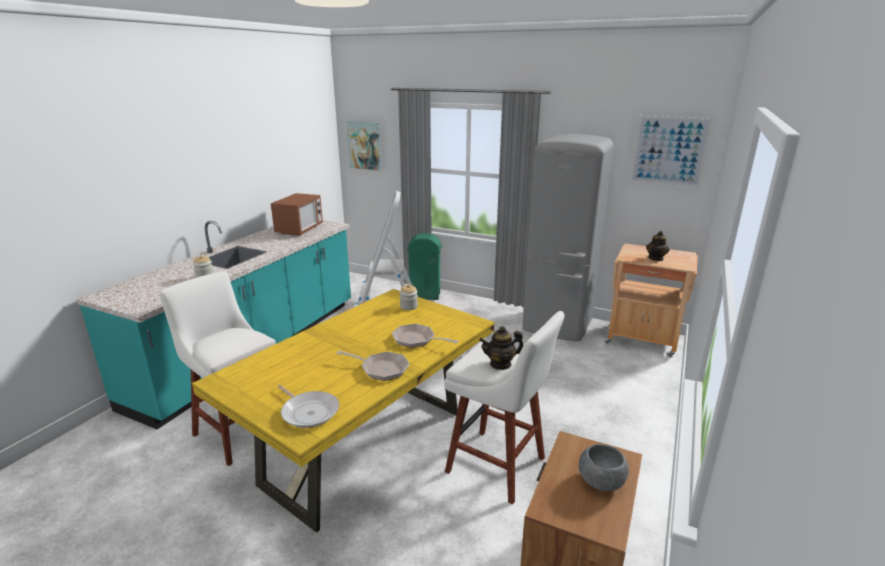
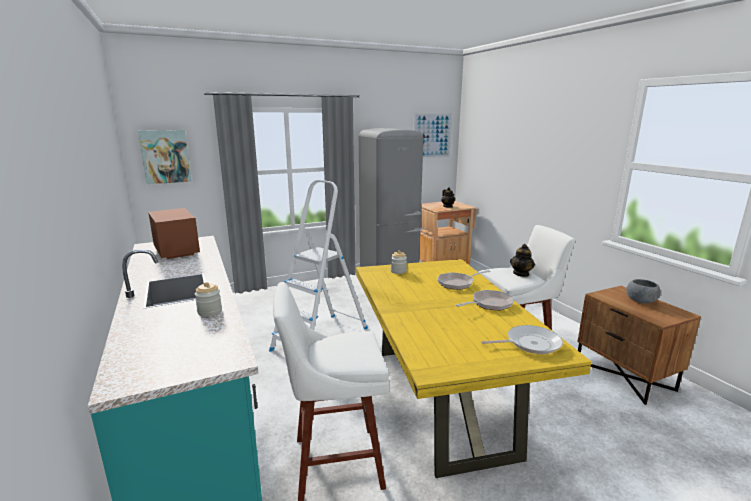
camera: 50 degrees left, 5 degrees down
green trash can [407,233,442,300] -> none

